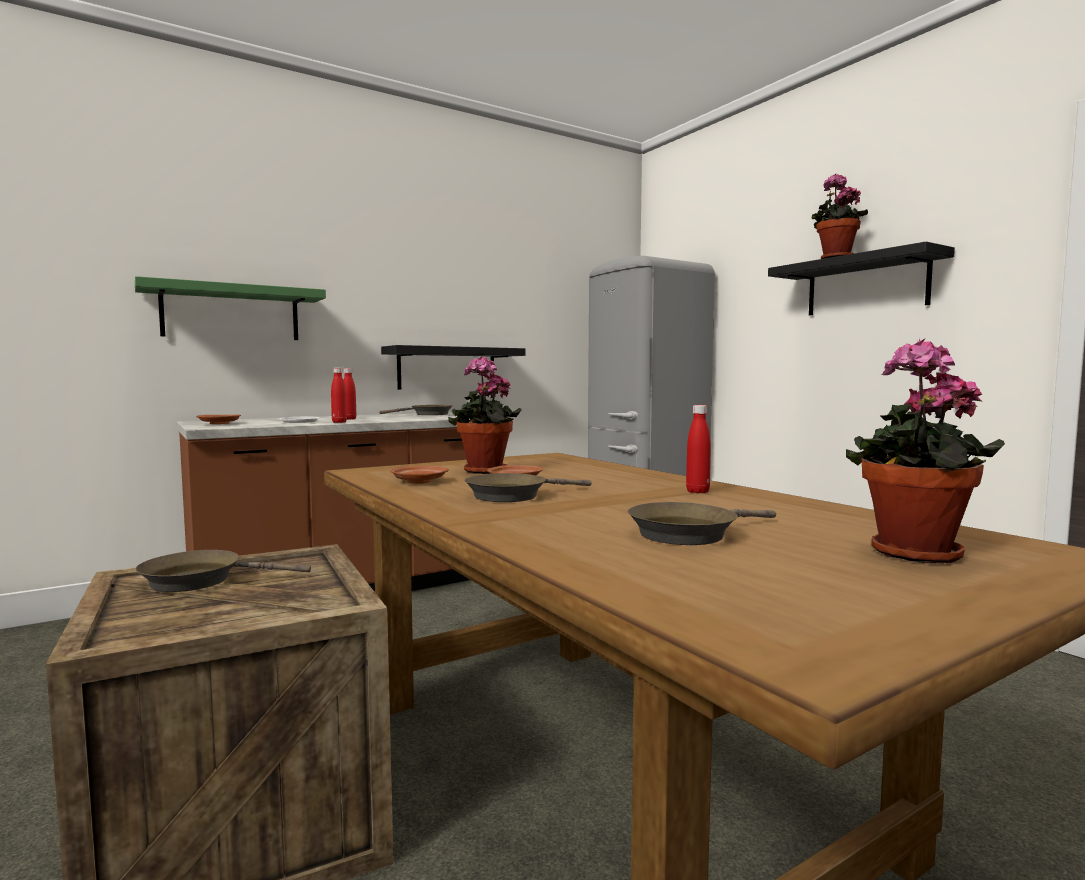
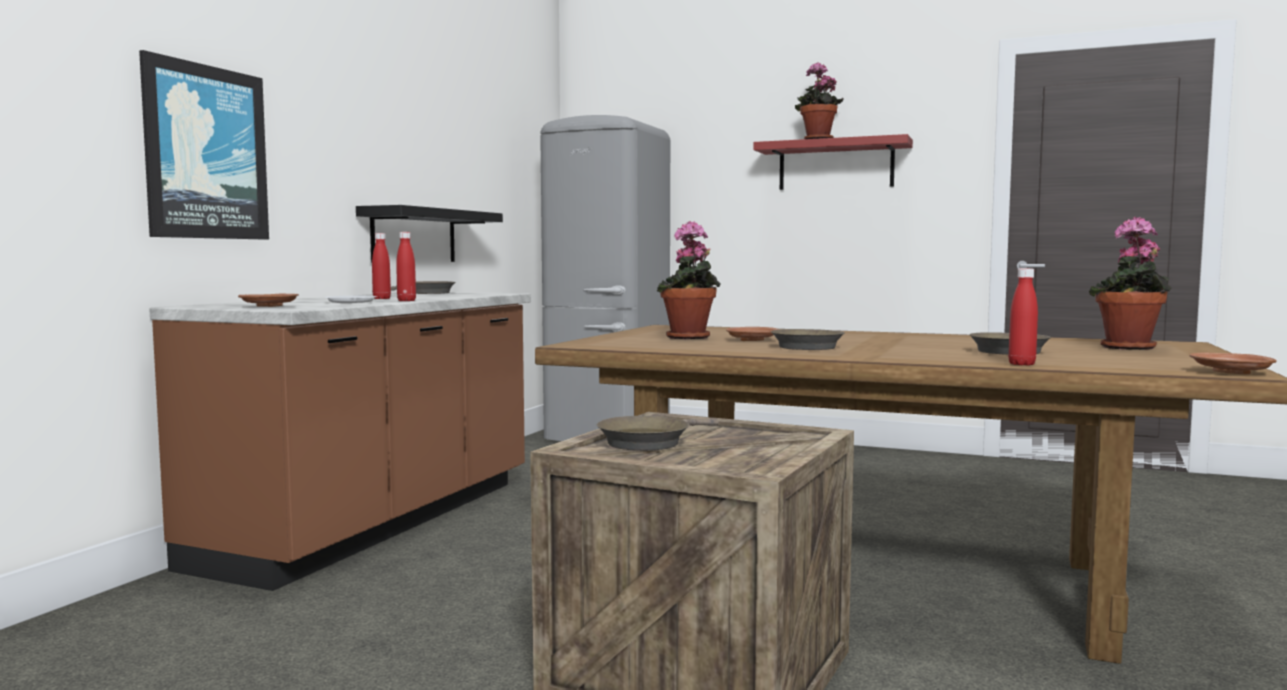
camera: 35 degrees left, 0 degrees up
green shelf [135,276,326,340] -> picture [139,50,269,240]
brown plate [390,465,449,484] -> brown plate moved to [1189,353,1277,374]
red bottle [686,405,711,493] -> red bottle moved to [1008,268,1038,366]
black shelf [768,241,955,316] -> red shelf [753,134,913,190]

